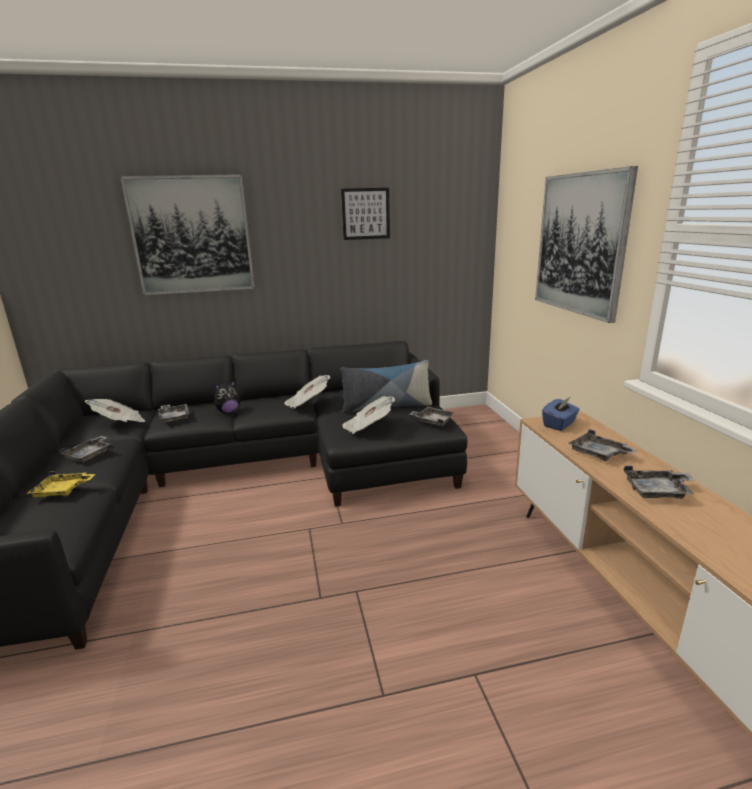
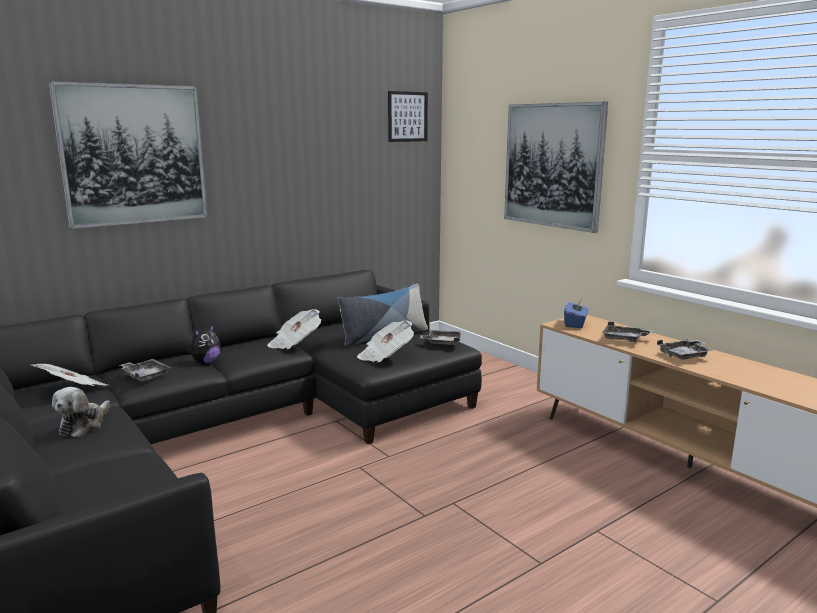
camera: 25 degrees left, 5 degrees down
yellow tray [26,471,95,497] -> none
grey tray [59,436,110,462] -> plush toy [52,387,110,437]
picture [341,188,390,240] -> picture moved to [388,91,428,142]

